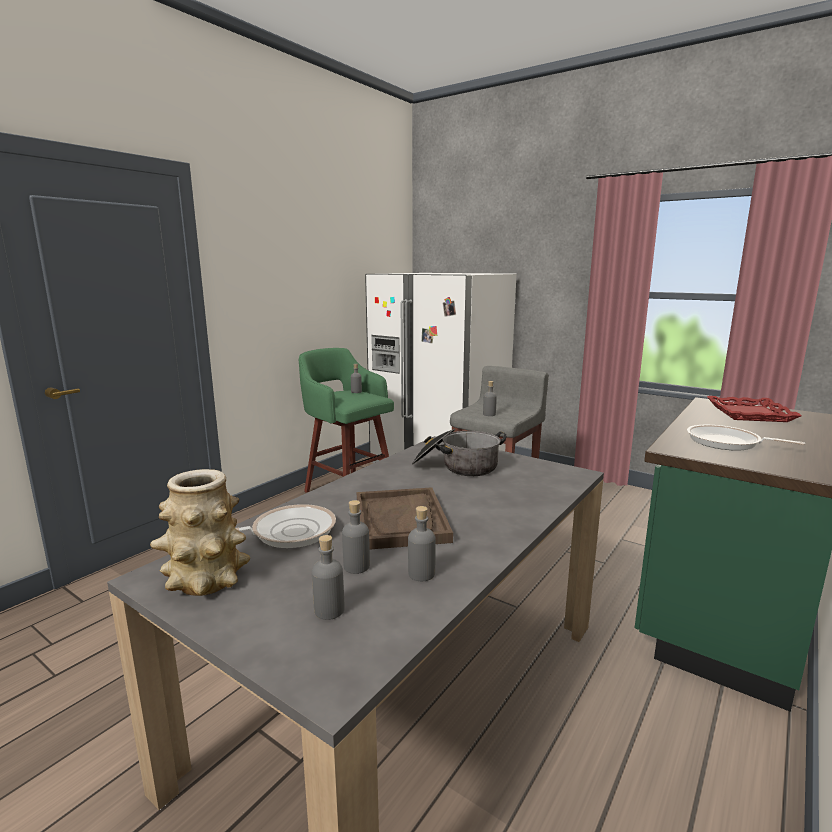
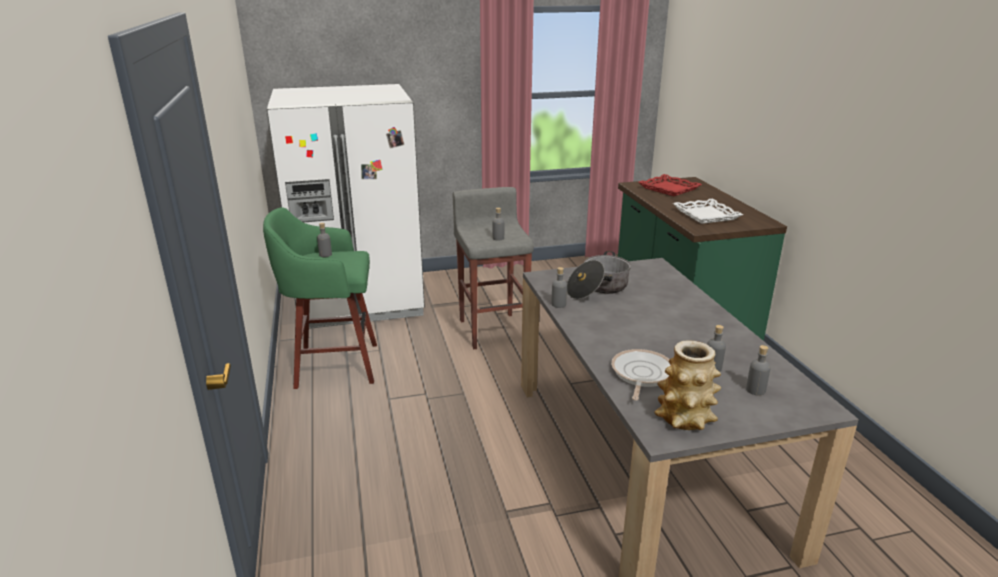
camera: 50 degrees left, 10 degrees up
brown tray [357,487,453,549] -> none
grey bottle [408,506,435,581] -> grey bottle moved to [551,267,567,308]
frying pan [687,425,805,451] -> white tray [673,199,743,224]

